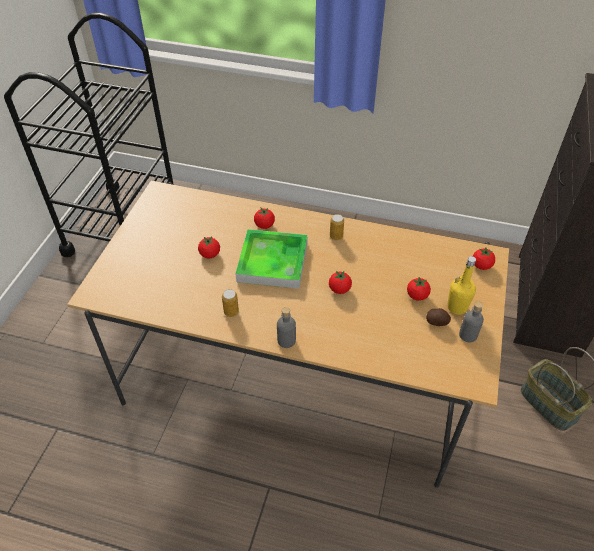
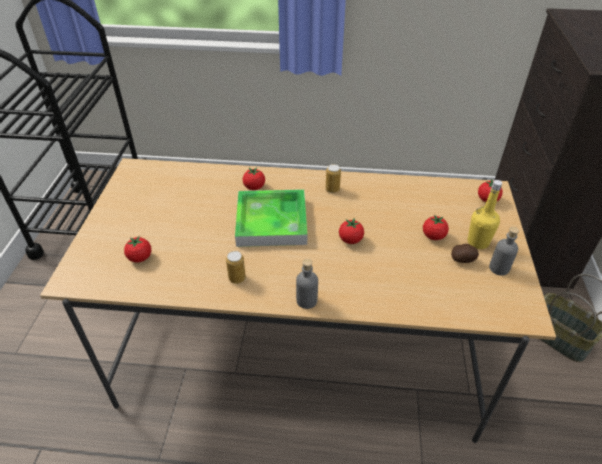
camera: 10 degrees left, 5 degrees down
tomato [198,237,220,258] -> tomato moved to [124,236,151,262]

